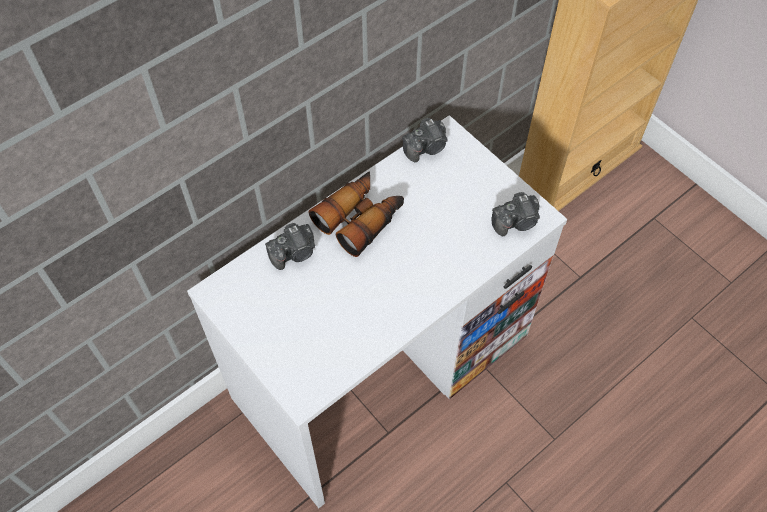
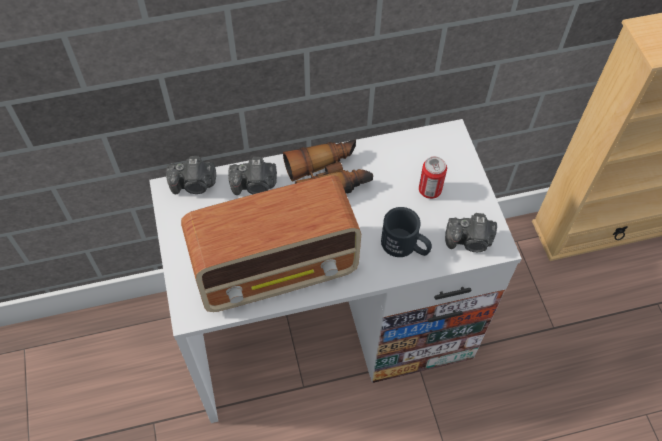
camera: 25 degrees right, 0 degrees up
camera [402,118,448,162] -> camera moved to [166,156,216,194]
none -> radio [181,175,361,312]
none -> black mug [381,207,432,257]
none -> can [419,156,447,199]

